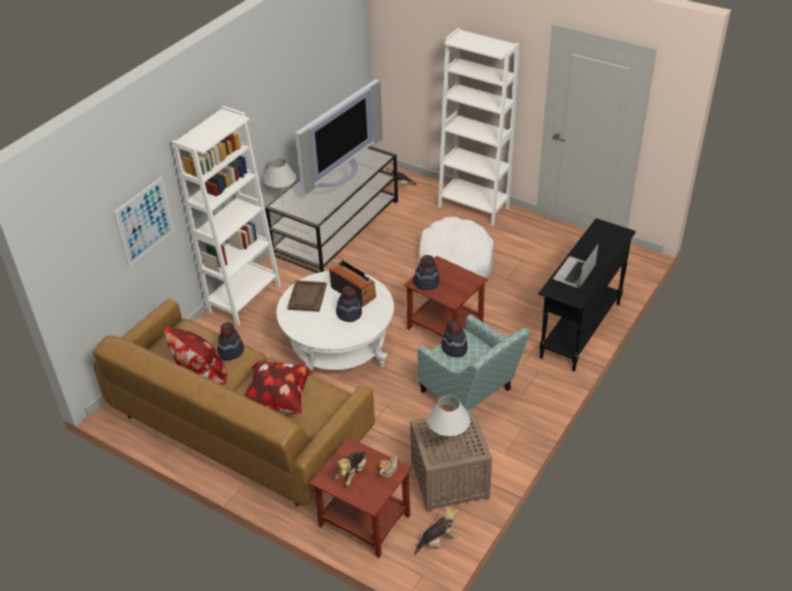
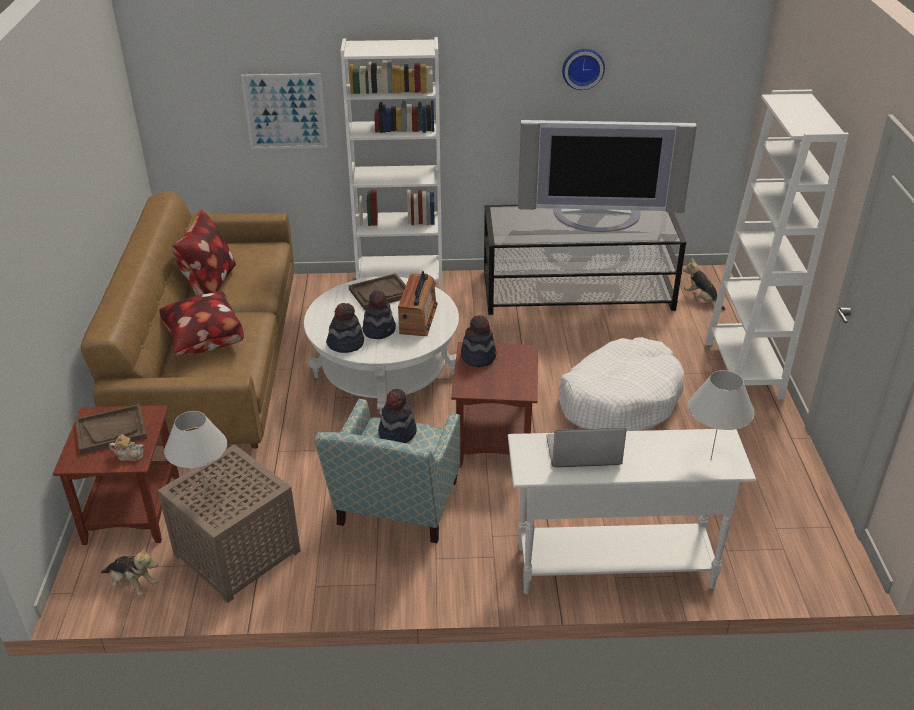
camera: 55 degrees right, 5 degrees down
hat [218,322,244,360] -> hat moved to [326,303,364,353]
white table lamp [263,158,296,206] -> white table lamp moved to [688,370,755,459]
plush toy [335,451,367,486] -> brown tray [75,404,147,454]
black console table [538,218,636,371] -> white console table [508,429,756,594]
none -> wall clock [562,49,605,90]

